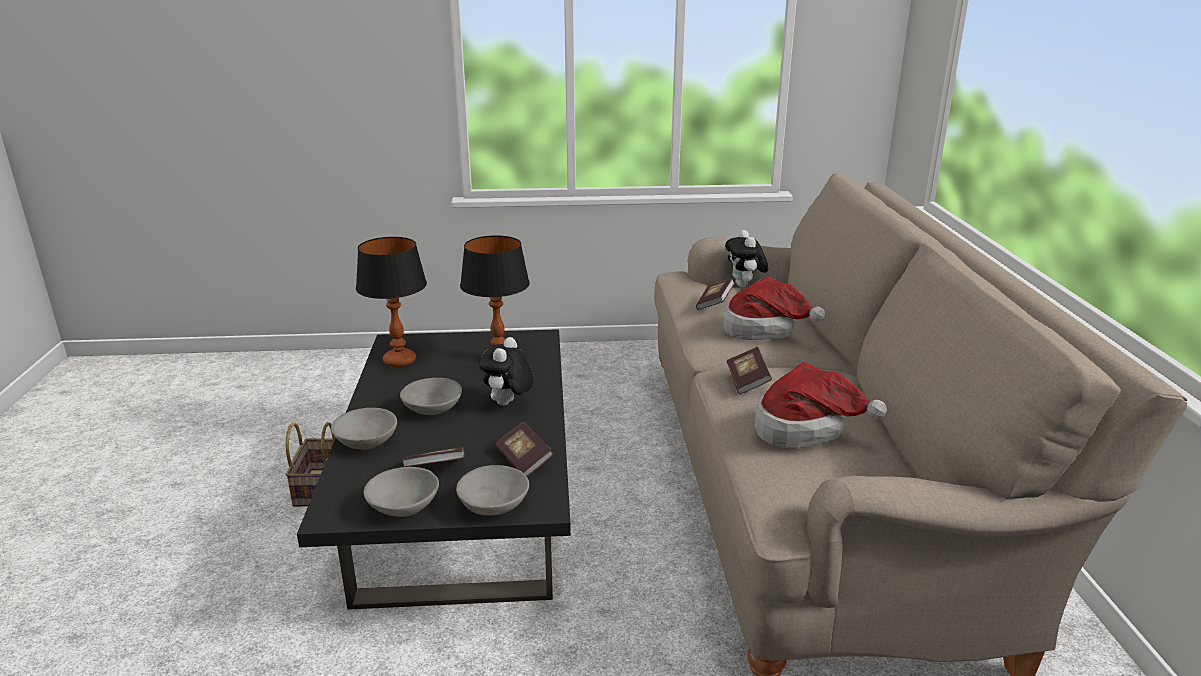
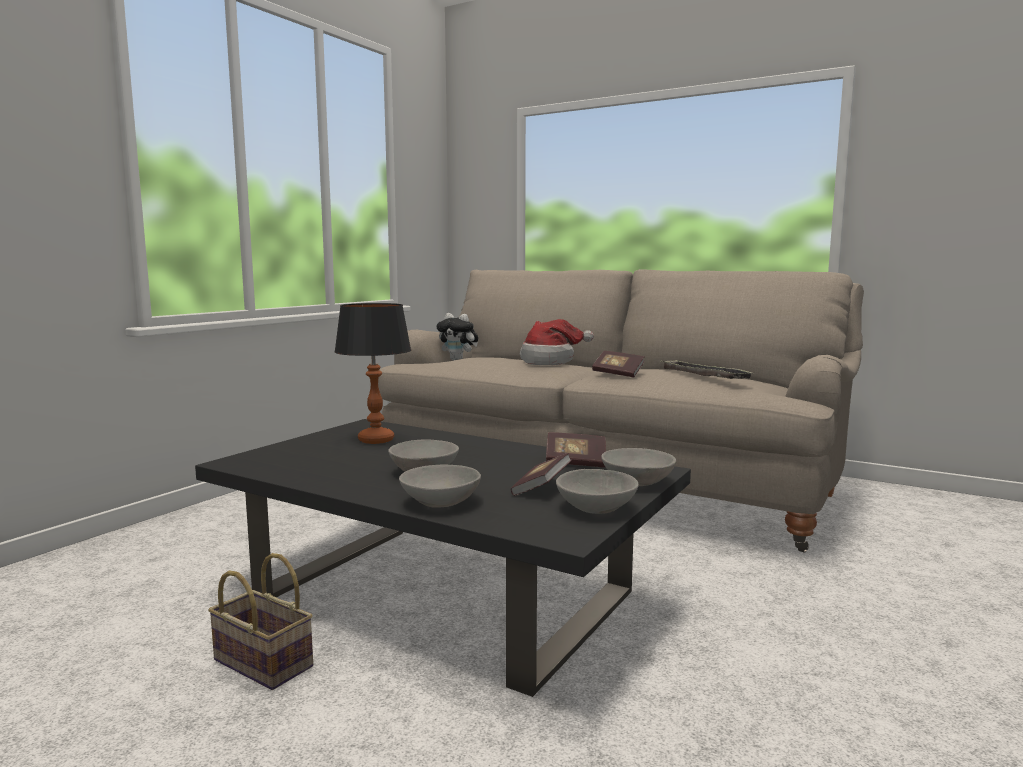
camera: 55 degrees left, 15 degrees down
table lamp [356,237,427,367] -> none
plush toy [479,337,534,406] -> none
book [696,278,735,310] -> none
hat [755,362,887,448] -> tray [660,360,752,379]

